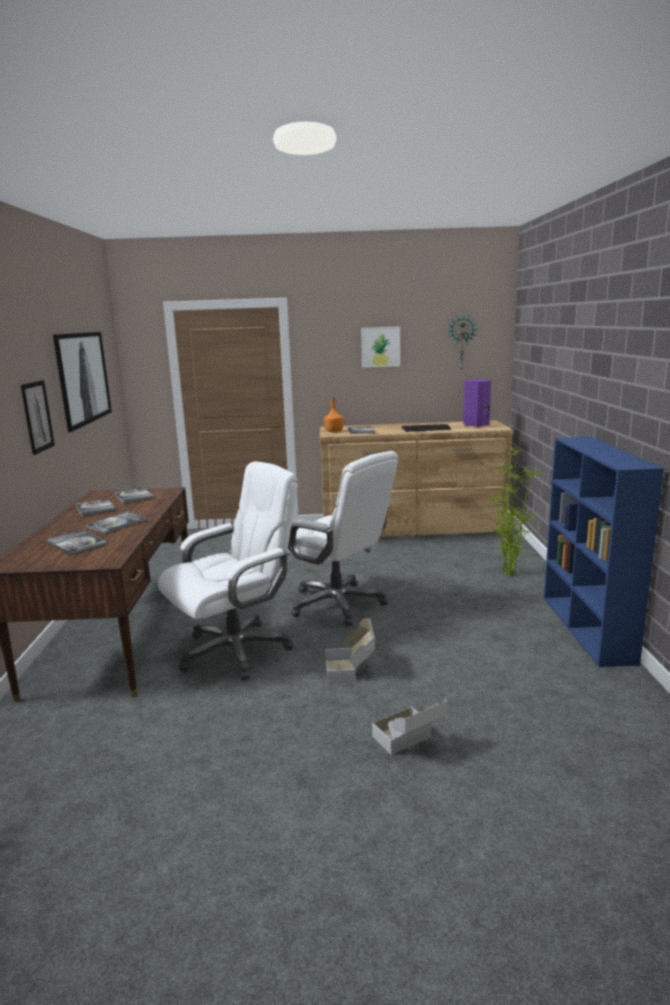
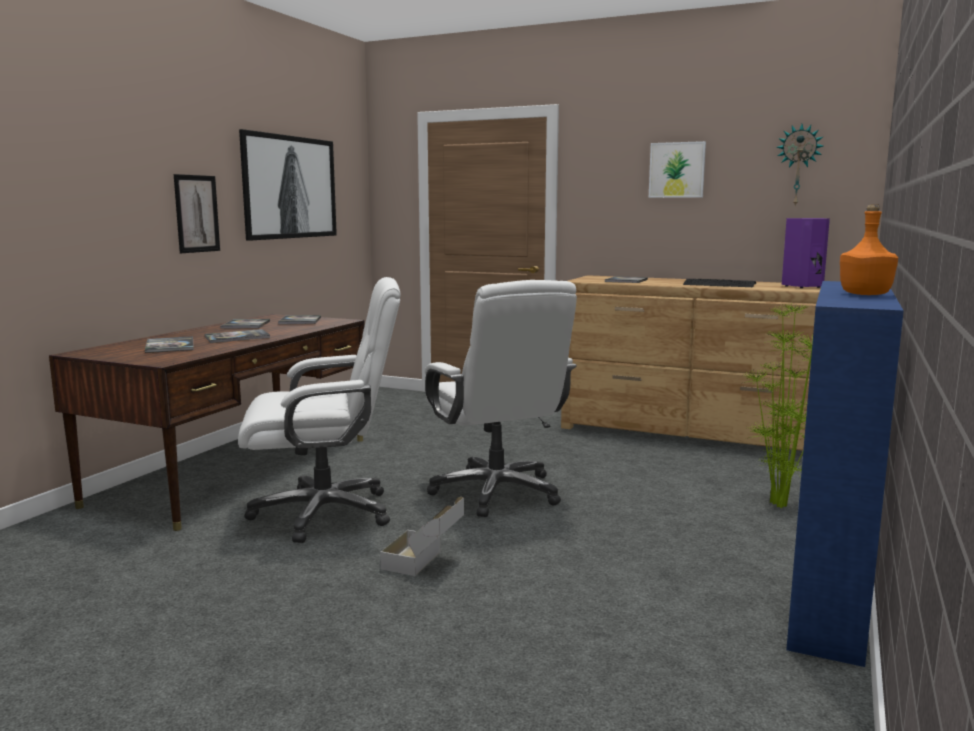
camera: 25 degrees right, 5 degrees down
orange bottle [324,398,344,432] -> orange bottle moved to [840,204,898,295]
cardboard box [372,698,447,755] -> none

